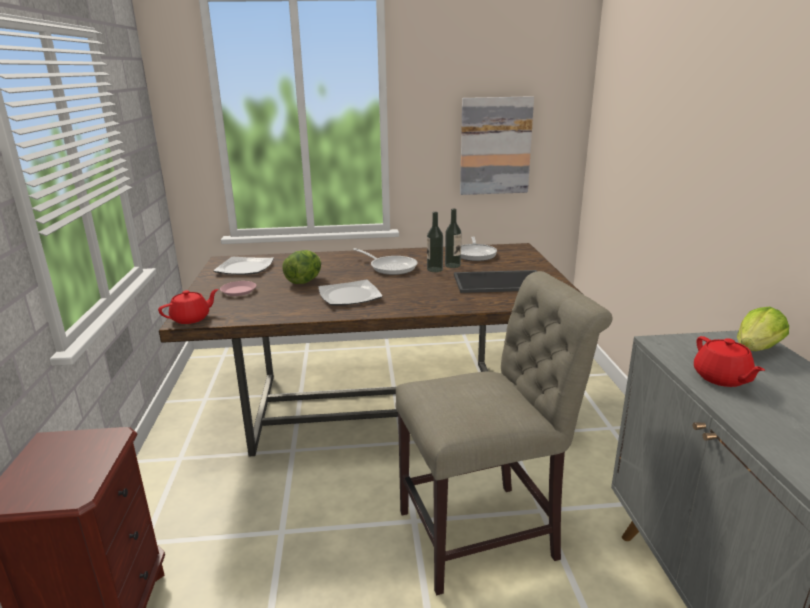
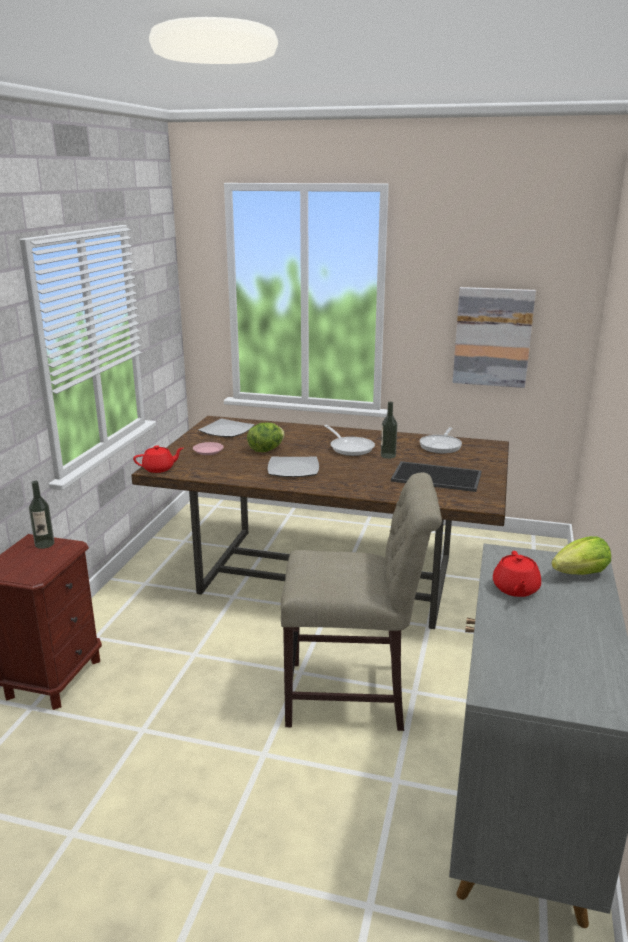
camera: 20 degrees right, 0 degrees up
bottle [445,209,461,268] -> bottle moved to [29,481,54,549]

